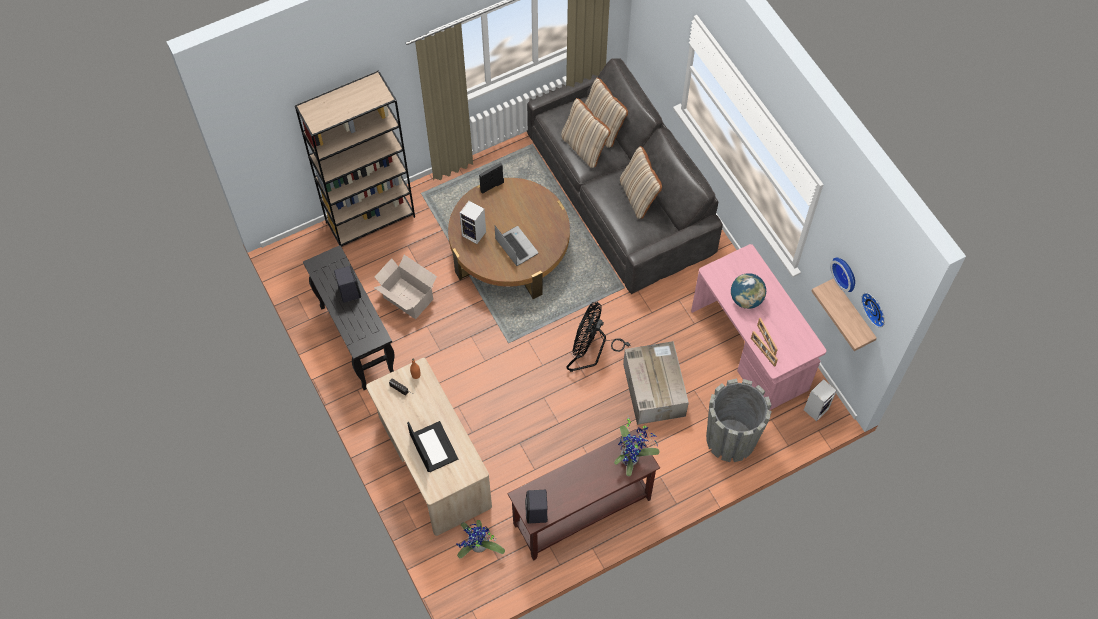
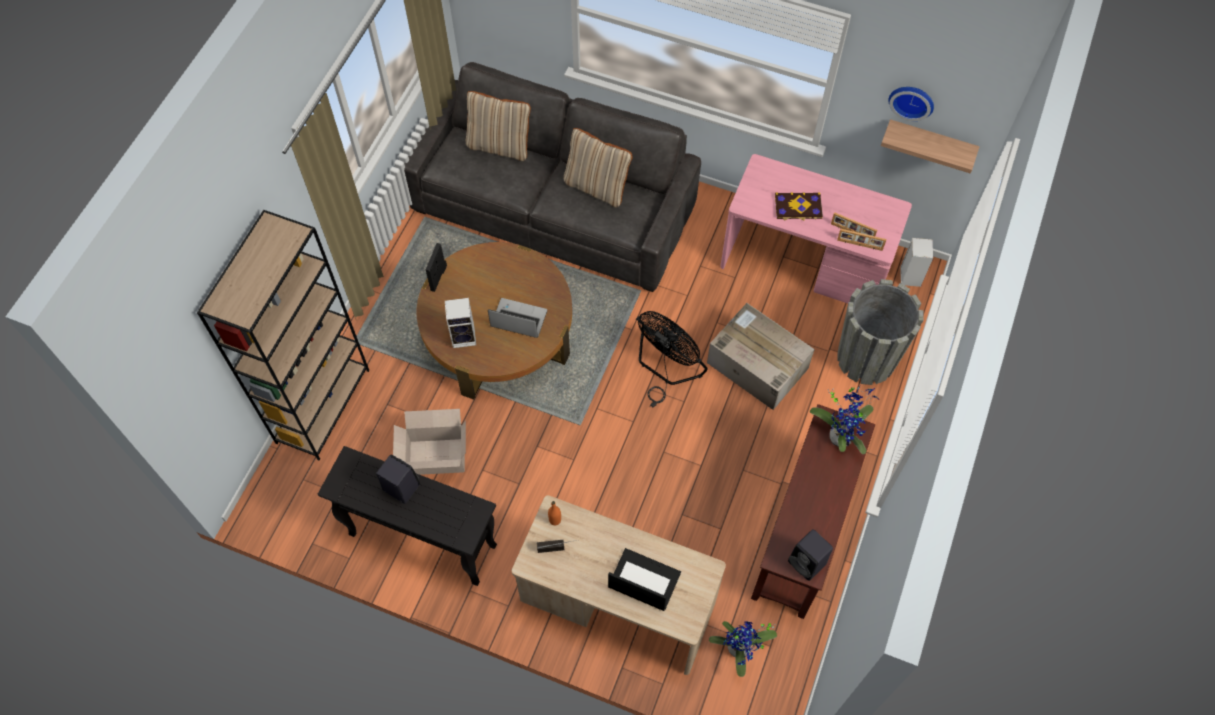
camera: 40 degrees left, 0 degrees up
beige pillow [561,98,610,168] -> none
black fan [566,302,630,372] -> black fan turned 150 degrees clockwise [636,311,708,408]
globe [731,273,766,309] -> book [775,192,823,221]
wall clock [861,293,885,328] -> none

